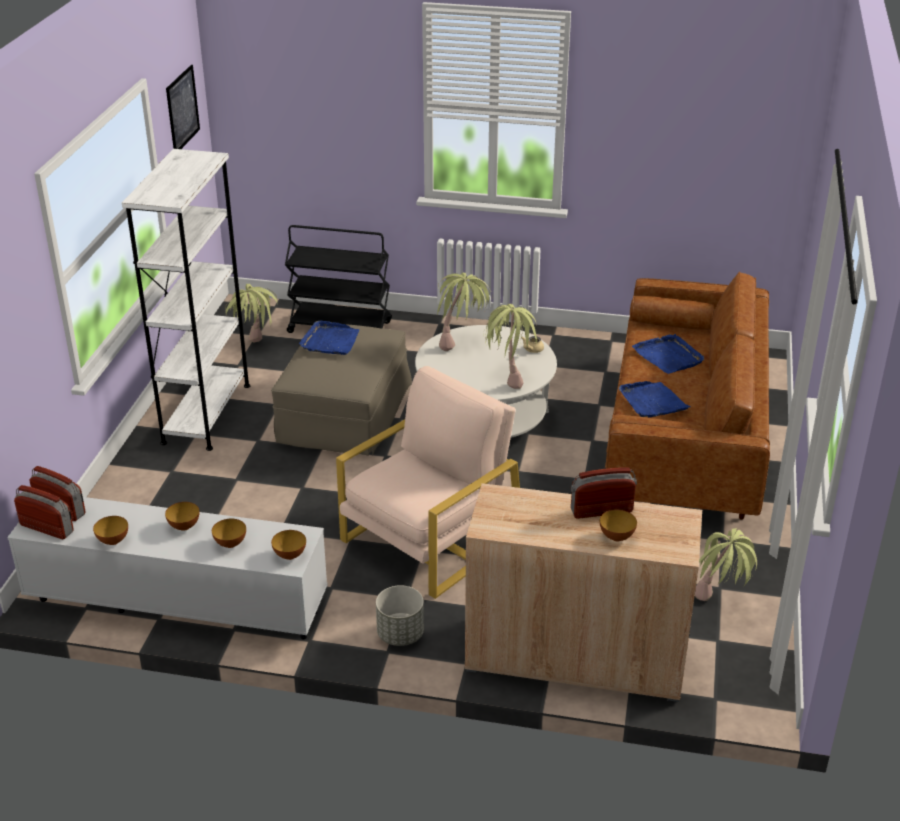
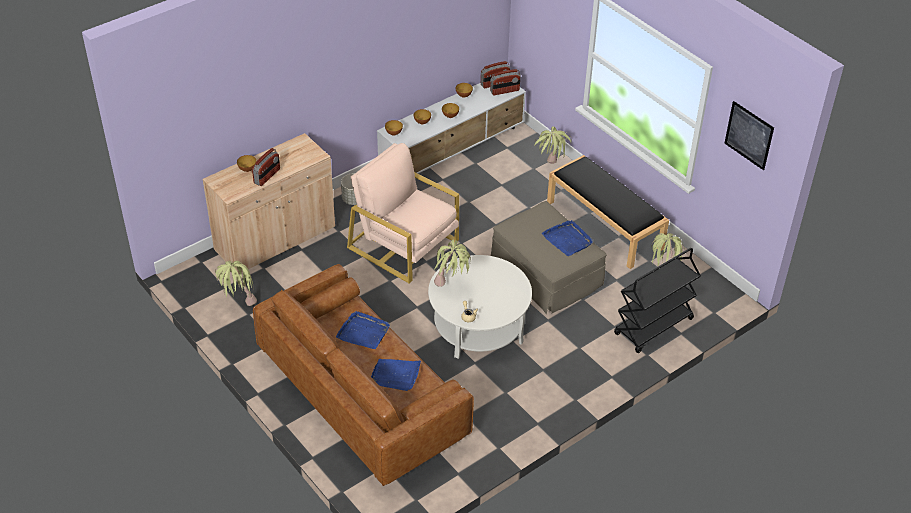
camera: 130 degrees right, 10 degrees up
white bookcase [122,149,250,451] -> black bench [547,155,669,269]
beige armchair [336,366,520,599] -> beige armchair turned 135 degrees clockwise [347,143,459,283]
potted plant [437,272,491,351] -> potted plant moved to [534,126,572,164]

